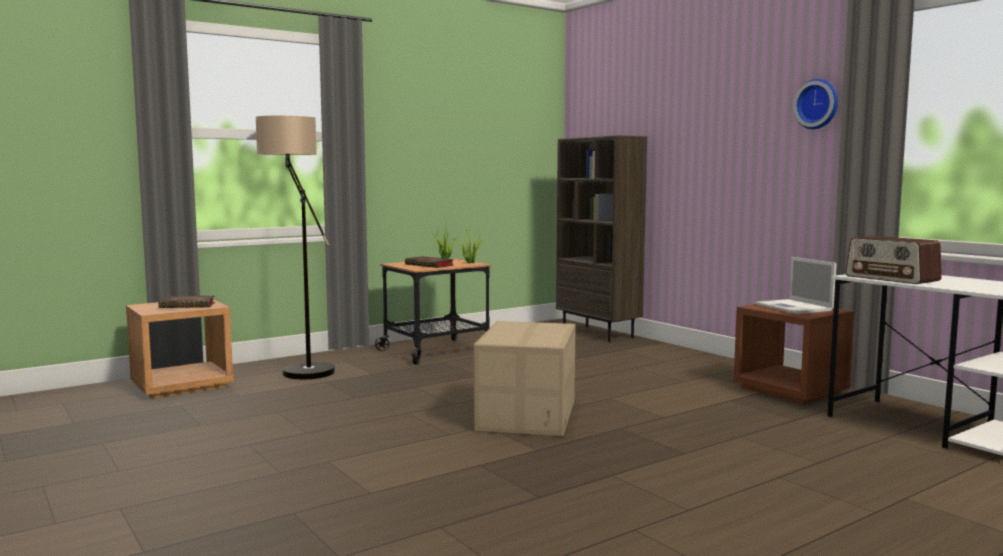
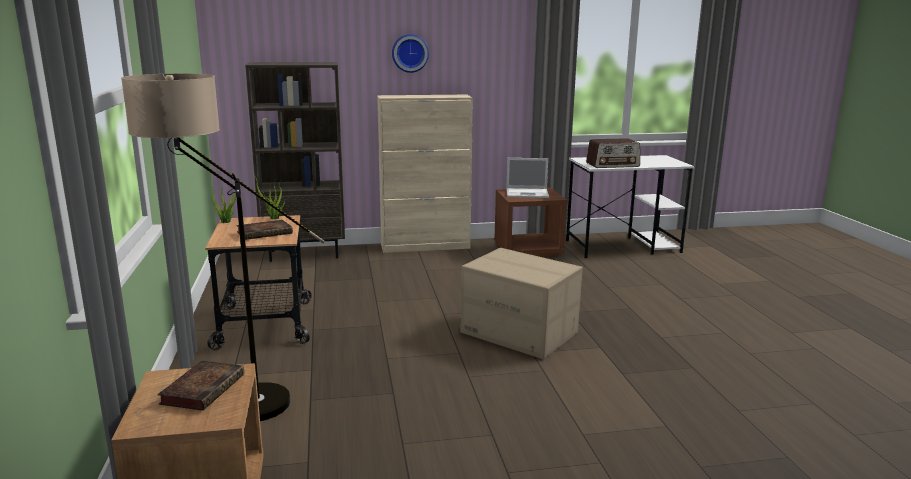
camera: 65 degrees left, 10 degrees up
wall clock [793,79,838,129] -> wall clock moved to [392,34,429,73]
none -> beige cabinet [377,95,473,253]

